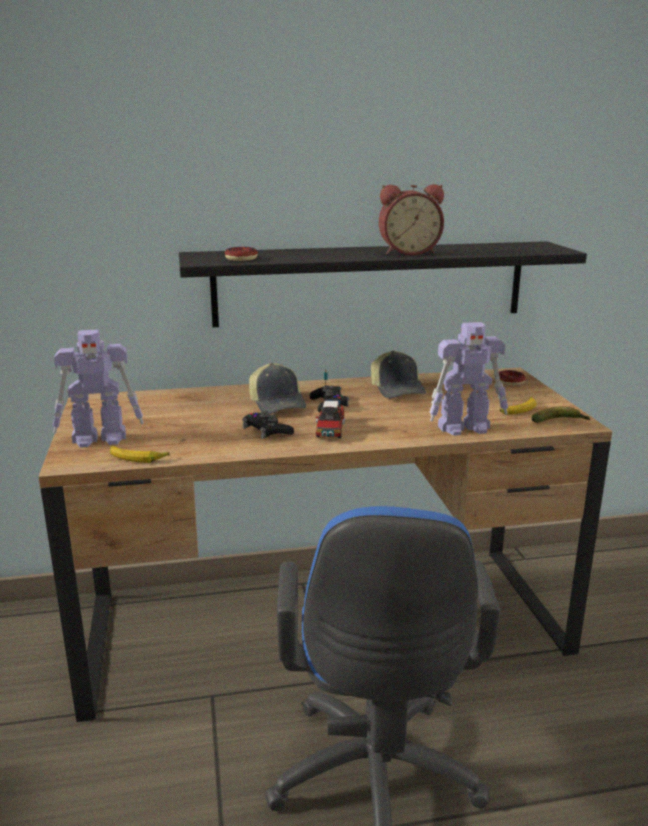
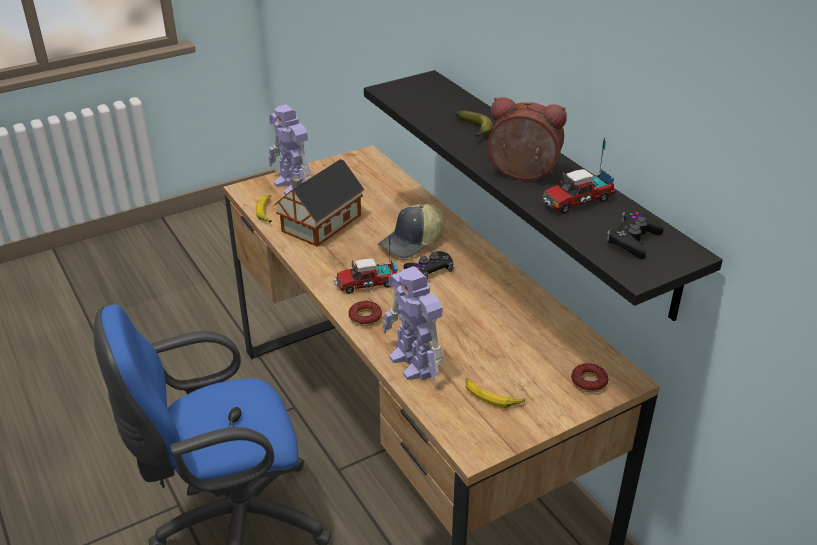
camera: 70 degrees right, 15 degrees up
donut [225,247,258,261] -> donut moved to [348,301,382,326]
black game controller [242,411,294,439] -> black game controller moved to [606,212,664,259]
cap [371,350,426,399] -> none
alarm clock [379,184,444,256] -> alarm clock turned 135 degrees clockwise [488,97,567,181]
banana [532,407,591,423] -> banana moved to [455,111,493,138]
none -> toy house [274,159,364,247]
none -> toy truck [542,137,616,214]

